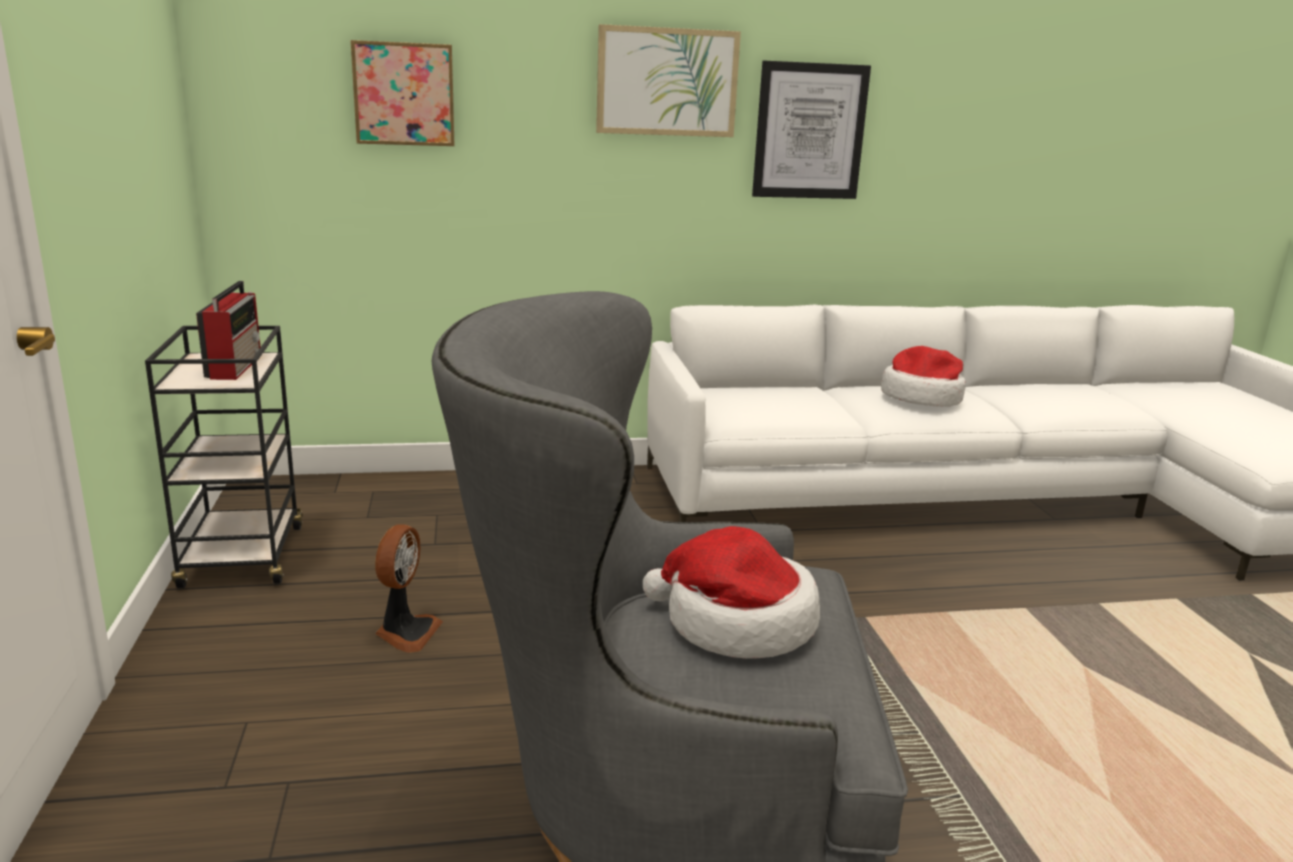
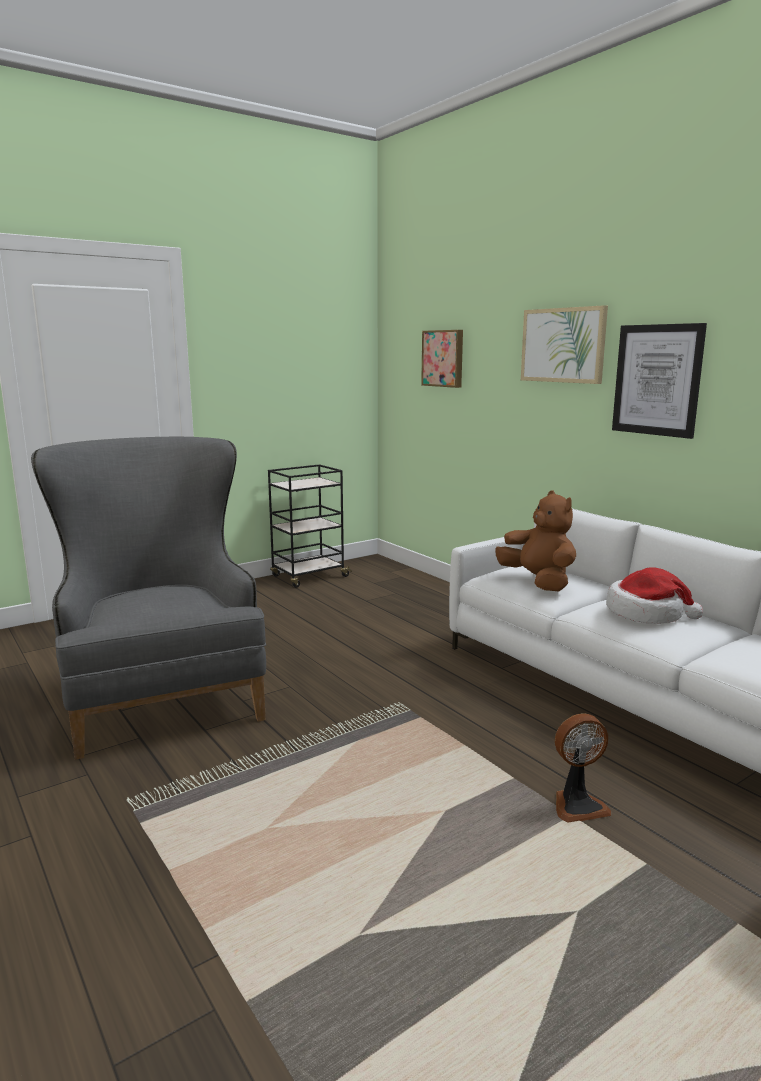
camera: 65 degrees right, 5 degrees down
radio [196,281,260,380] -> none
fan [375,524,443,653] -> fan moved to [555,713,611,823]
hat [643,526,820,659] -> none
none -> brown plush toy [495,491,576,591]

